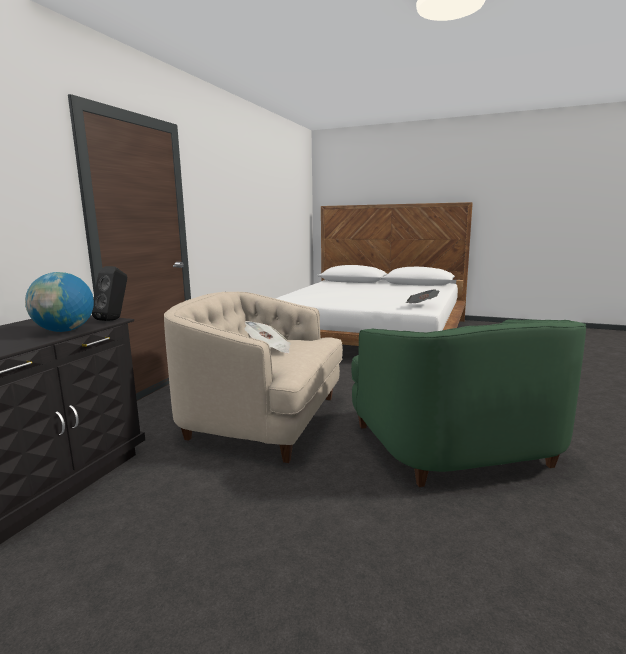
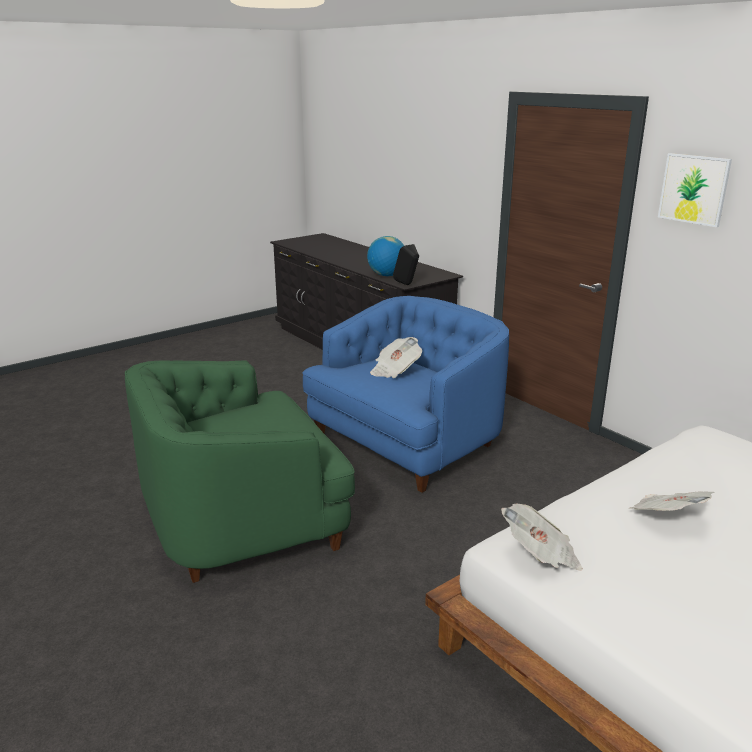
camera: 120 degrees right, 10 degrees up
beige armchair [164,292,343,463] -> blue armchair [302,296,509,493]
green armchair [351,319,586,487] -> green armchair turned 45 degrees counterclockwise [125,360,355,583]
none -> newspaper [629,491,714,511]
none -> picture [658,153,732,227]

